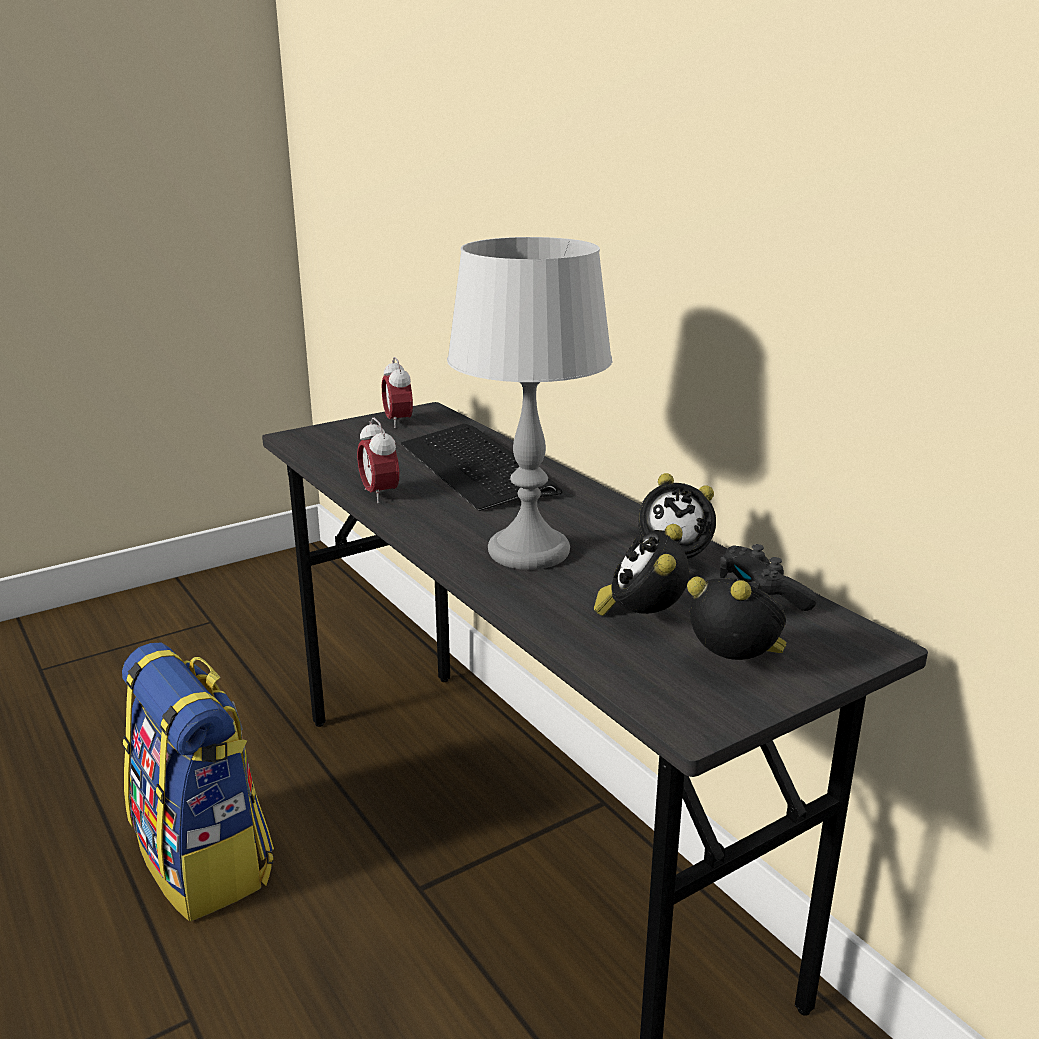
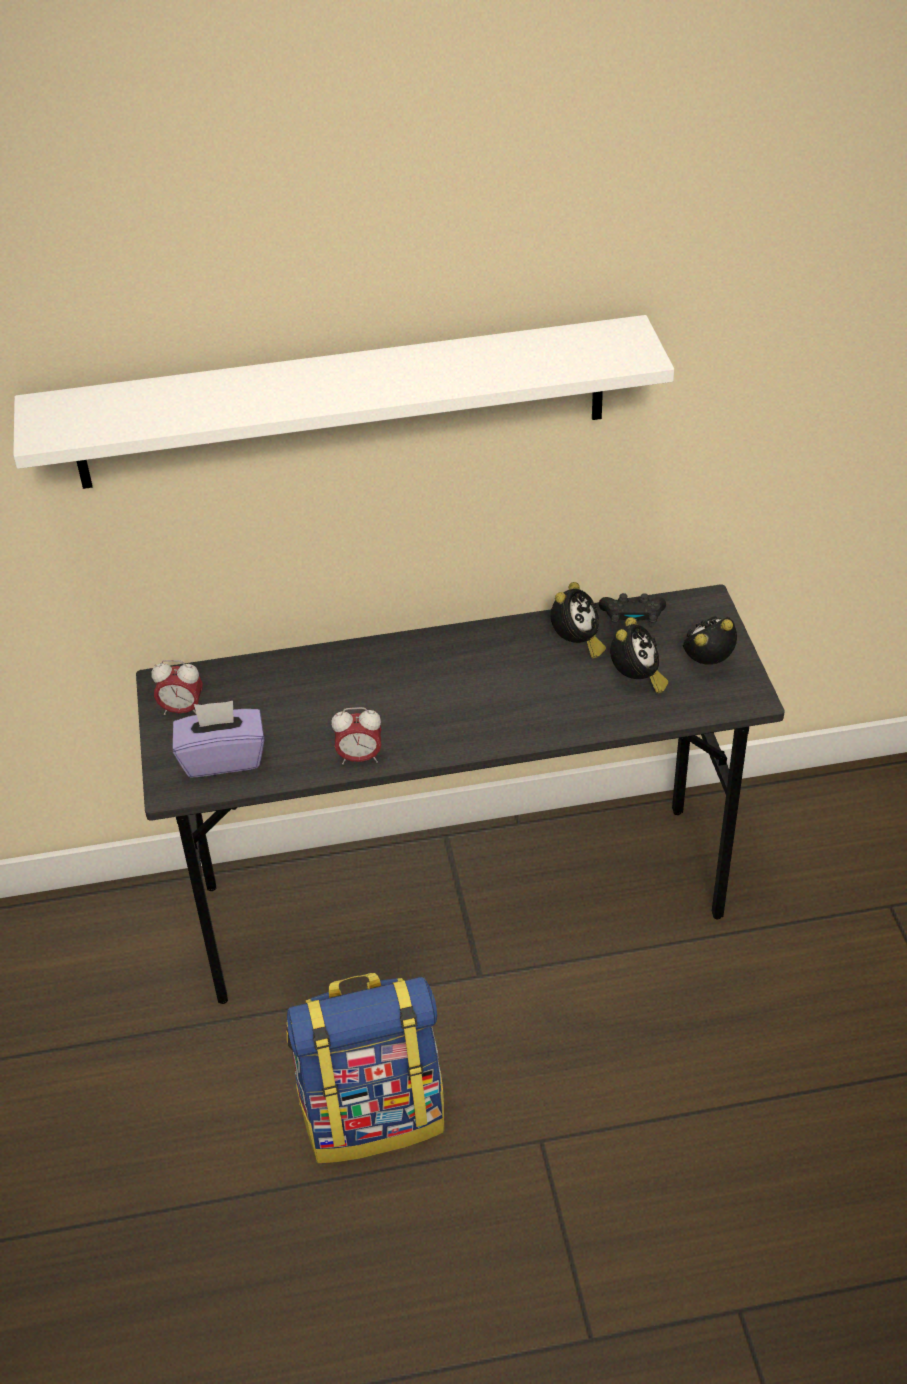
camera: 65 degrees left, 20 degrees up
keyboard [401,424,562,511] -> none
grey table lamp [447,237,612,570] -> none
alarm clock [594,524,689,616] -> alarm clock turned 105 degrees counterclockwise [610,617,668,694]
none -> white shelf [13,315,674,489]
none -> purple tissue box [173,701,265,777]

